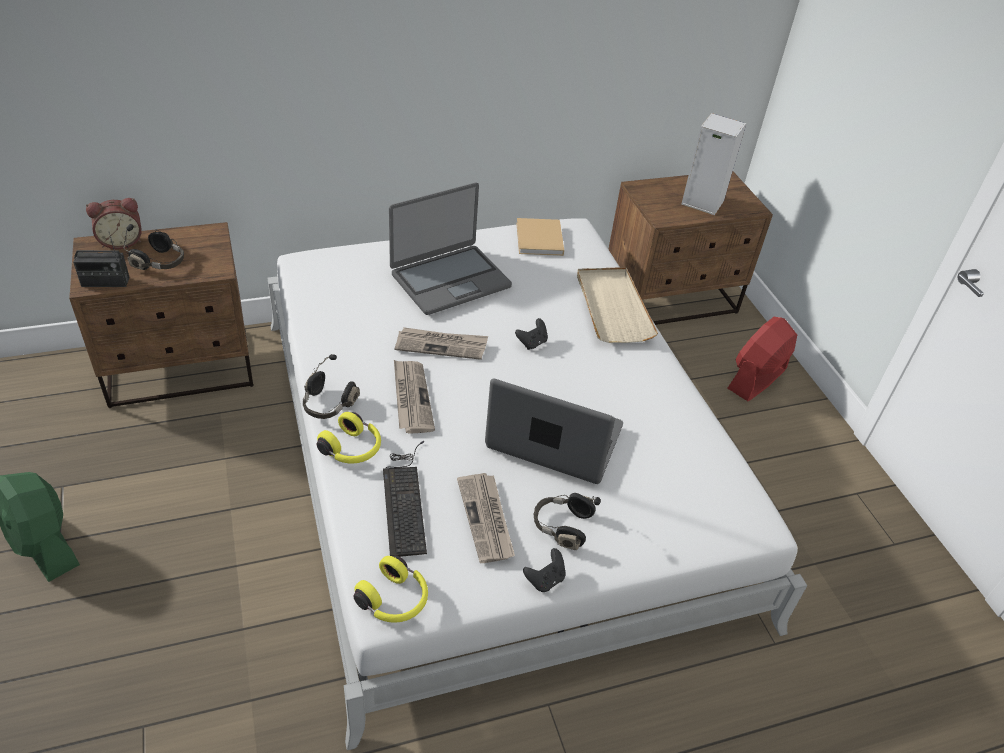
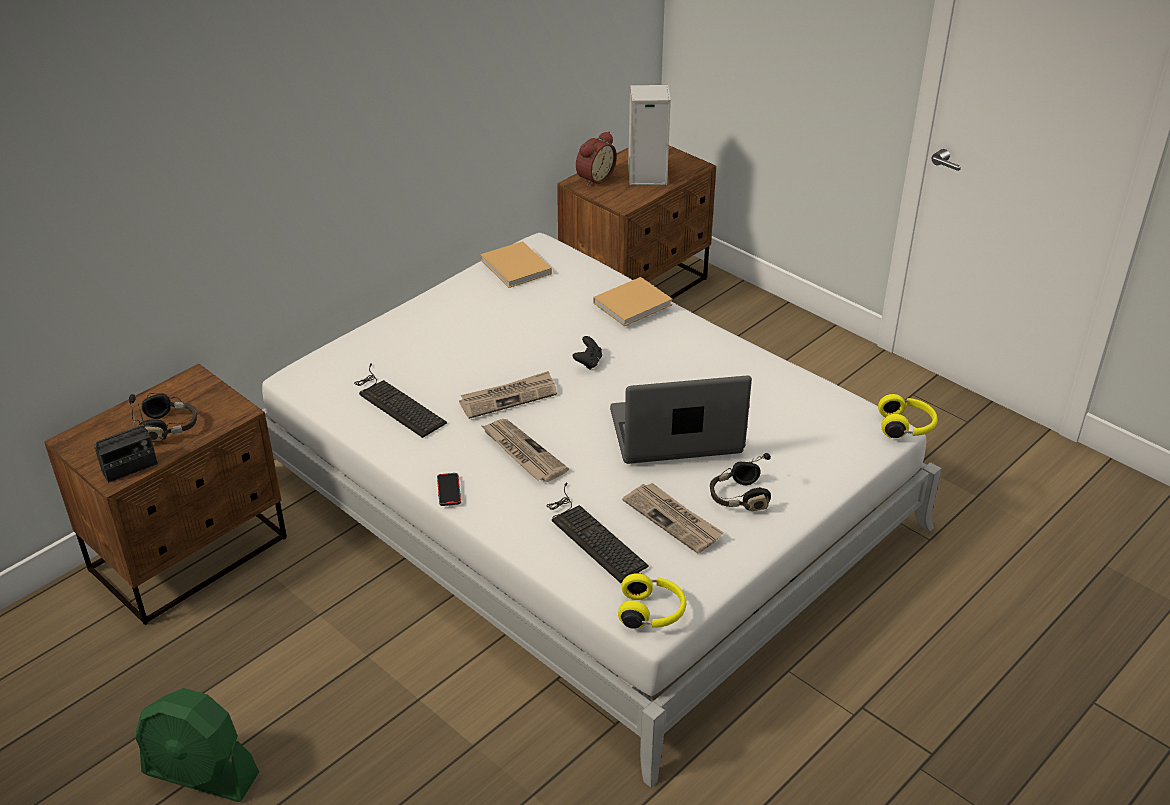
camera: 25 degrees left, 5 degrees down
alarm clock [86,198,142,249] -> alarm clock moved to [576,131,617,186]
black headphones [303,354,360,419] -> phone [437,473,461,506]
yellow headphones [317,412,381,464] -> yellow headphones moved to [878,394,938,438]
laptop [389,183,512,315] -> none
black game controller [523,548,566,592] -> none
beige tray [577,268,658,343] -> beige book [593,277,673,326]
red fan [727,317,797,401] -> none
none -> keyboard [354,363,447,438]

